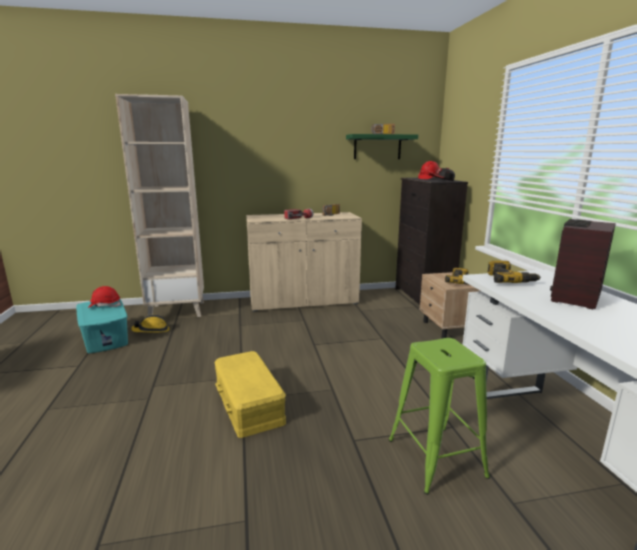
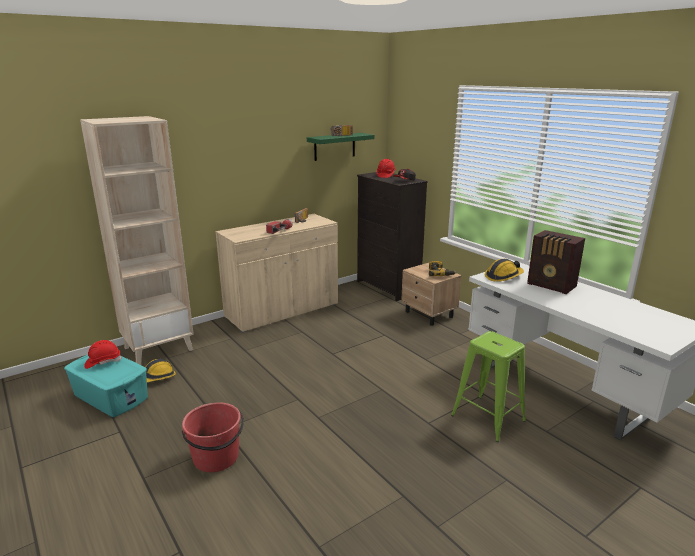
camera: 25 degrees left, 5 degrees up
yellow storage box [214,351,286,438] -> none
power drill [487,261,541,283] -> hard hat [485,259,524,282]
radio [550,219,616,309] -> radio turned 60 degrees counterclockwise [527,230,585,294]
none -> red bucket [182,402,244,472]

